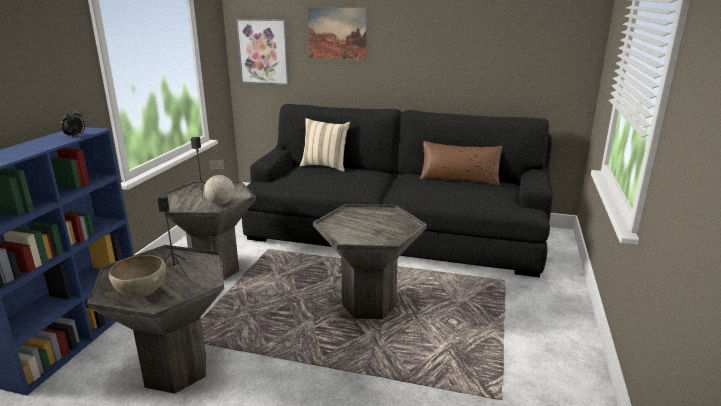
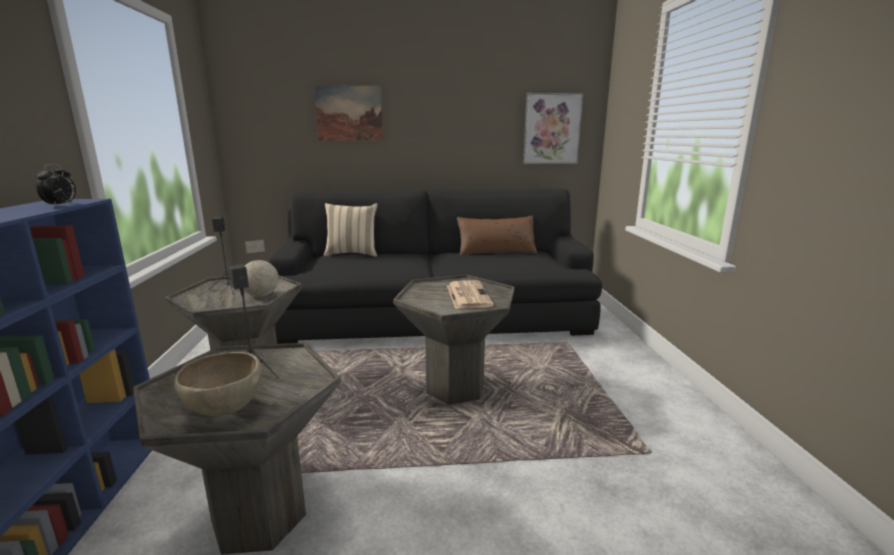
camera: 20 degrees left, 5 degrees down
picture [236,19,290,86] -> picture moved to [523,93,583,164]
none -> newspaper [447,280,494,309]

